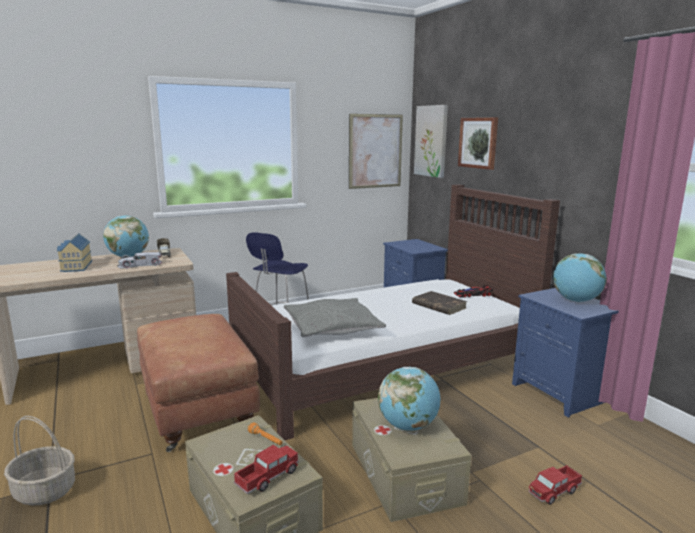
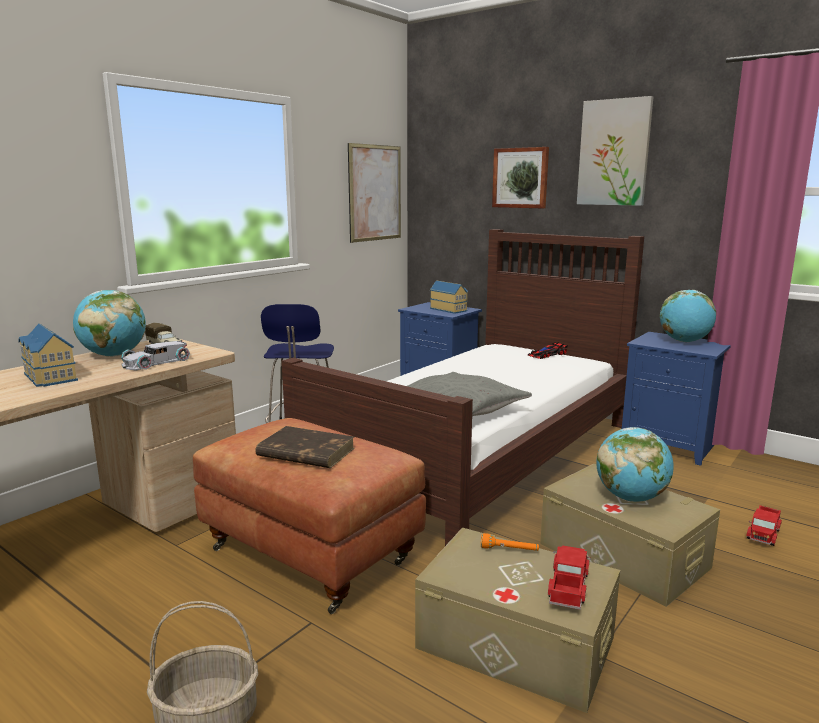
camera: 25 degrees left, 0 degrees up
brown book [412,291,467,315] -> brown book moved to [255,426,355,468]
picture [414,105,448,178] -> picture moved to [577,96,653,206]
none -> toy house [430,280,468,314]

